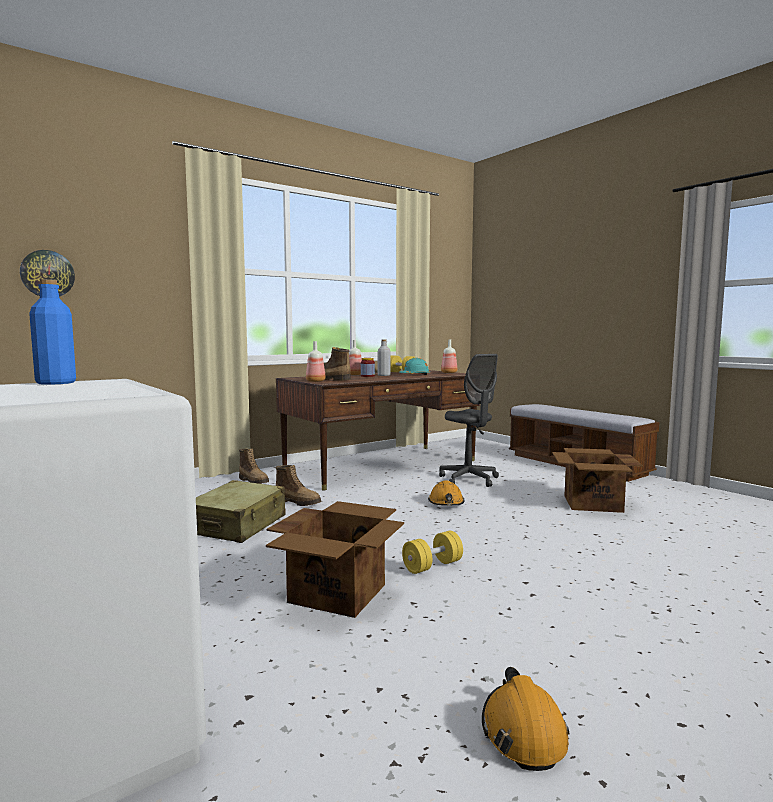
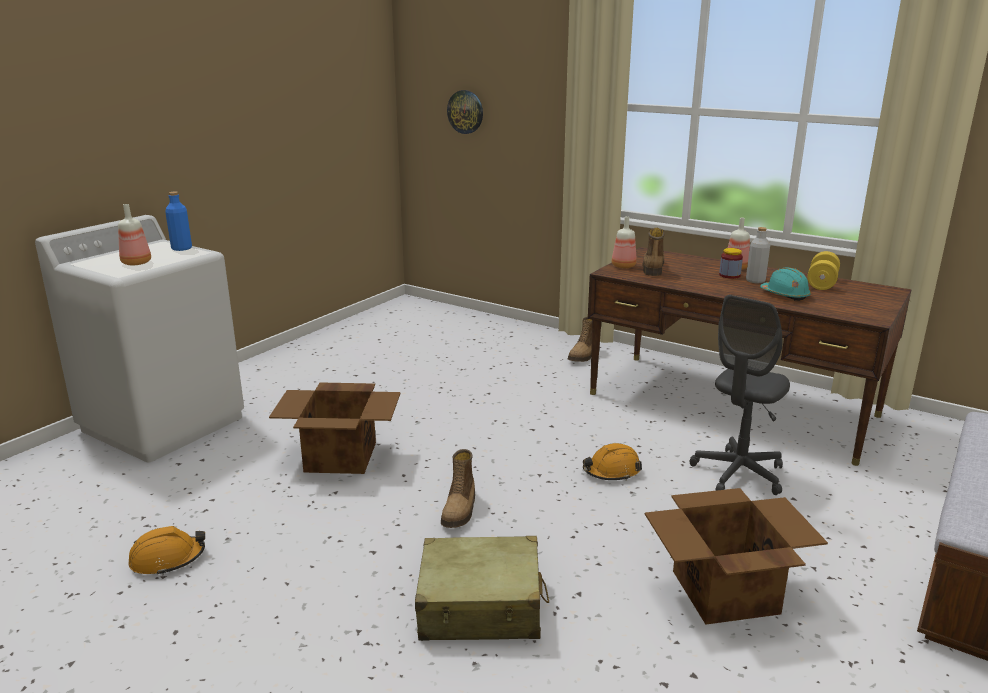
camera: 70 degrees right, 15 degrees up
beige suitcase [196,480,285,543] -> beige suitcase moved to [415,536,549,641]
boot [276,465,321,506] -> boot moved to [441,449,475,528]
yellow dumbbell [402,531,463,574] -> none
bottle [441,339,457,373] -> bottle moved to [118,204,151,265]

